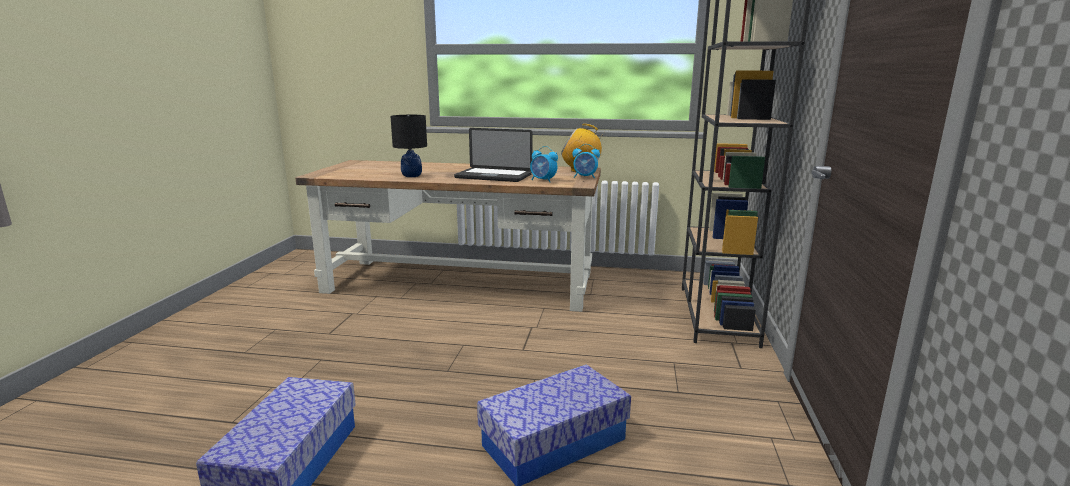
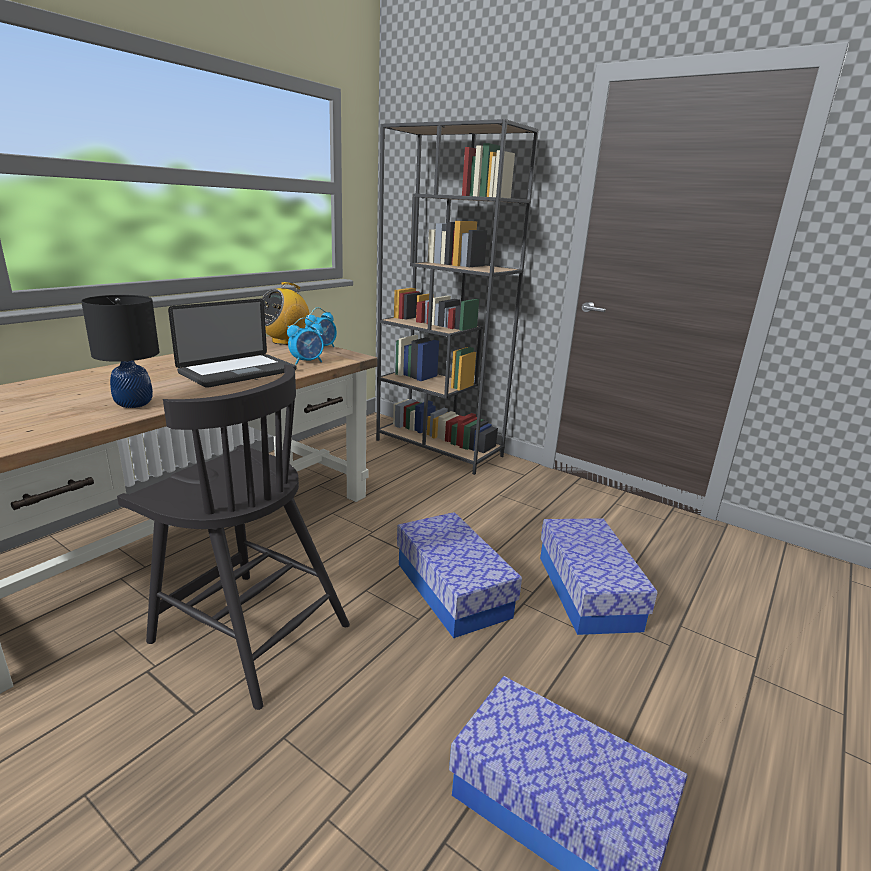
camera: 65 degrees left, 5 degrees up
none -> black chair [117,364,350,710]
none -> storage box [397,512,522,638]

